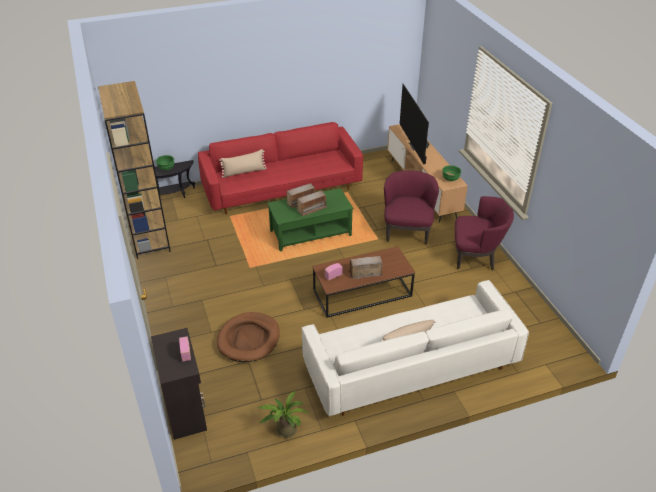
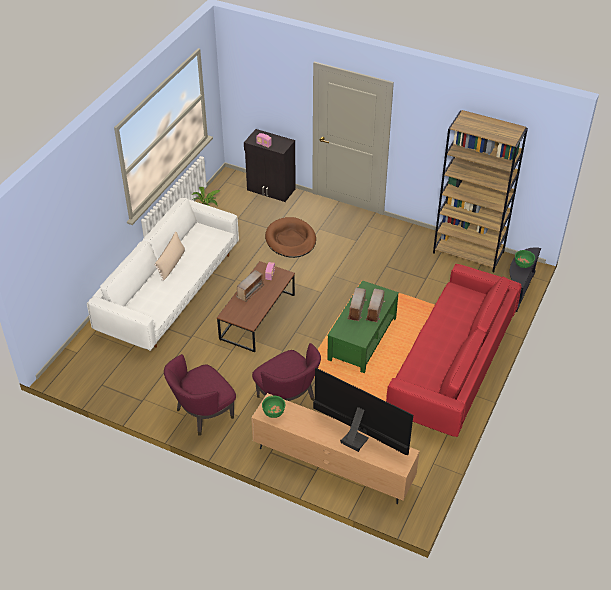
camera: 135 degrees right, 5 degrees up
beige pillow [219,149,266,178] -> none

